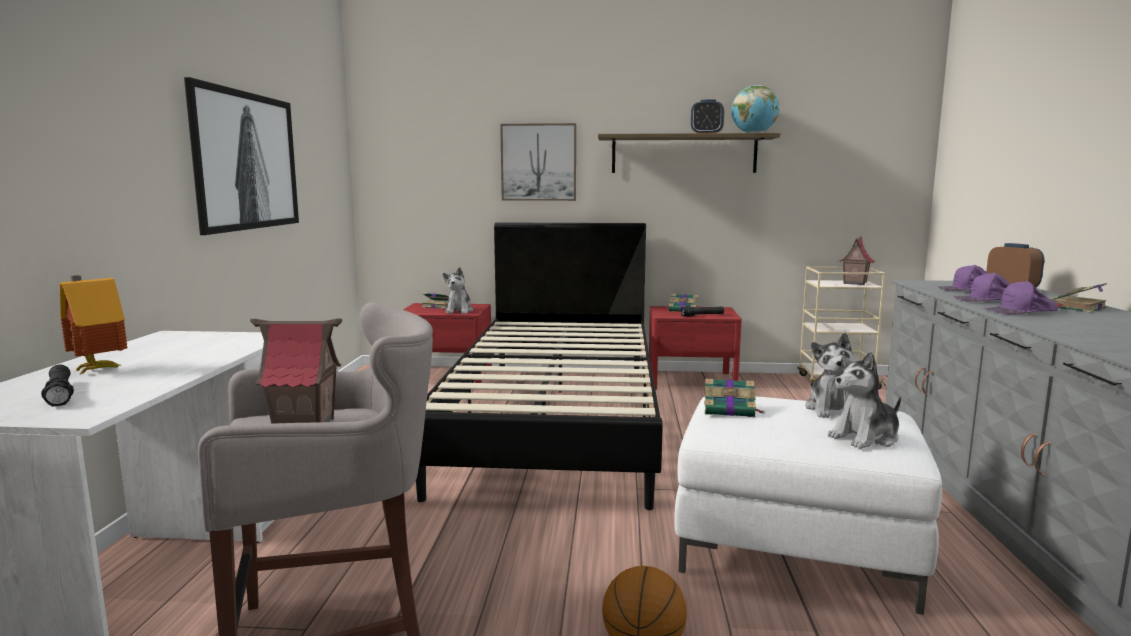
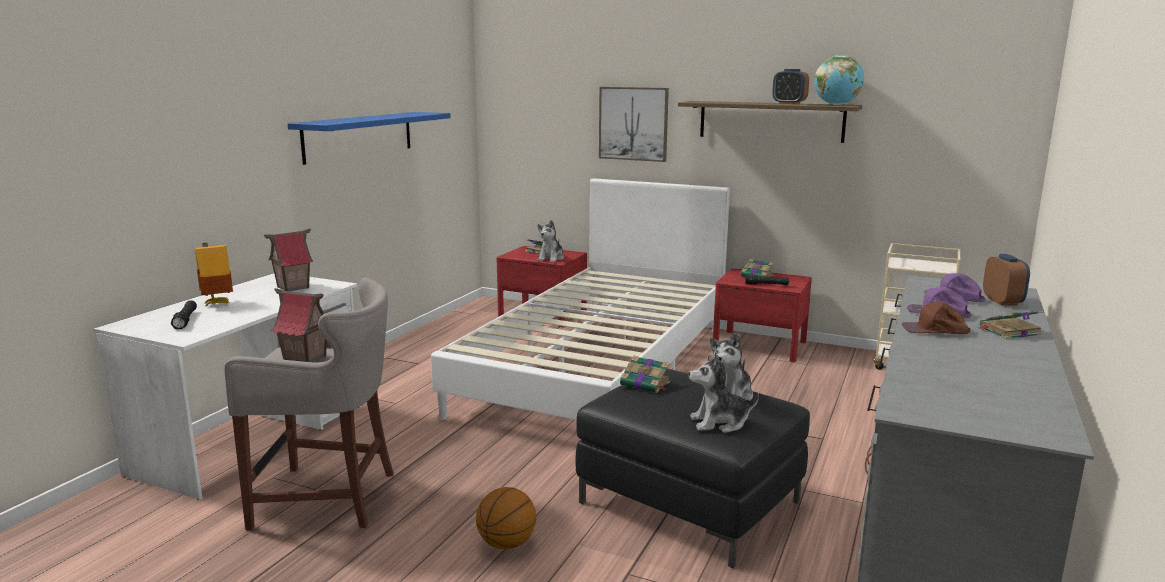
camera: 20 degrees right, 5 degrees up
picture [184,77,299,235] -> blue shelf [288,112,451,165]
black bed [416,222,663,510] -> white bed [431,178,730,420]
white ottoman [674,396,942,615] -> black ottoman [576,368,810,568]
toy house [840,236,875,285] -> toy house moved to [264,229,313,291]
purple cap [984,281,1058,315] -> brown cap [902,302,971,334]

